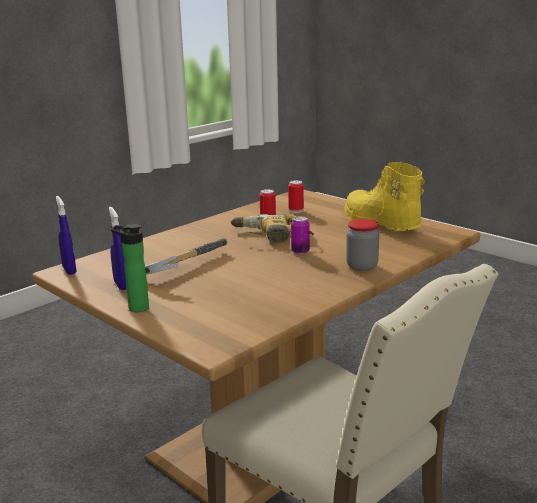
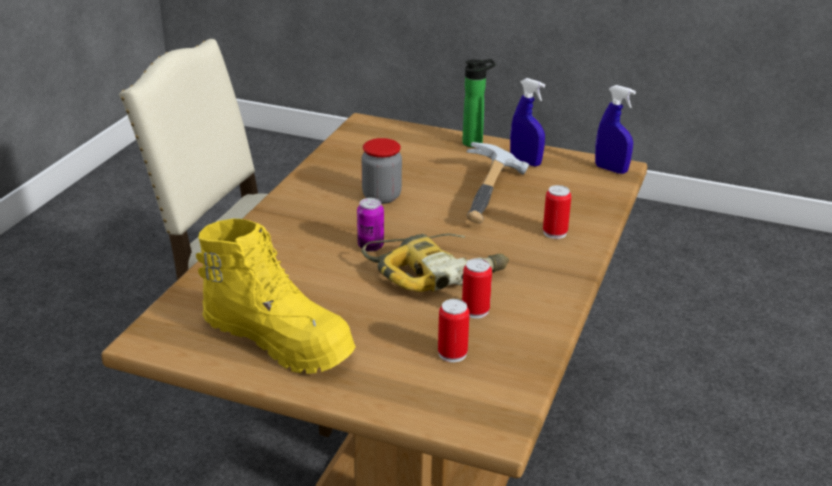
camera: 155 degrees right, 10 degrees up
jar [346,219,379,271] -> jar moved to [362,138,402,204]
none -> can [543,185,571,239]

